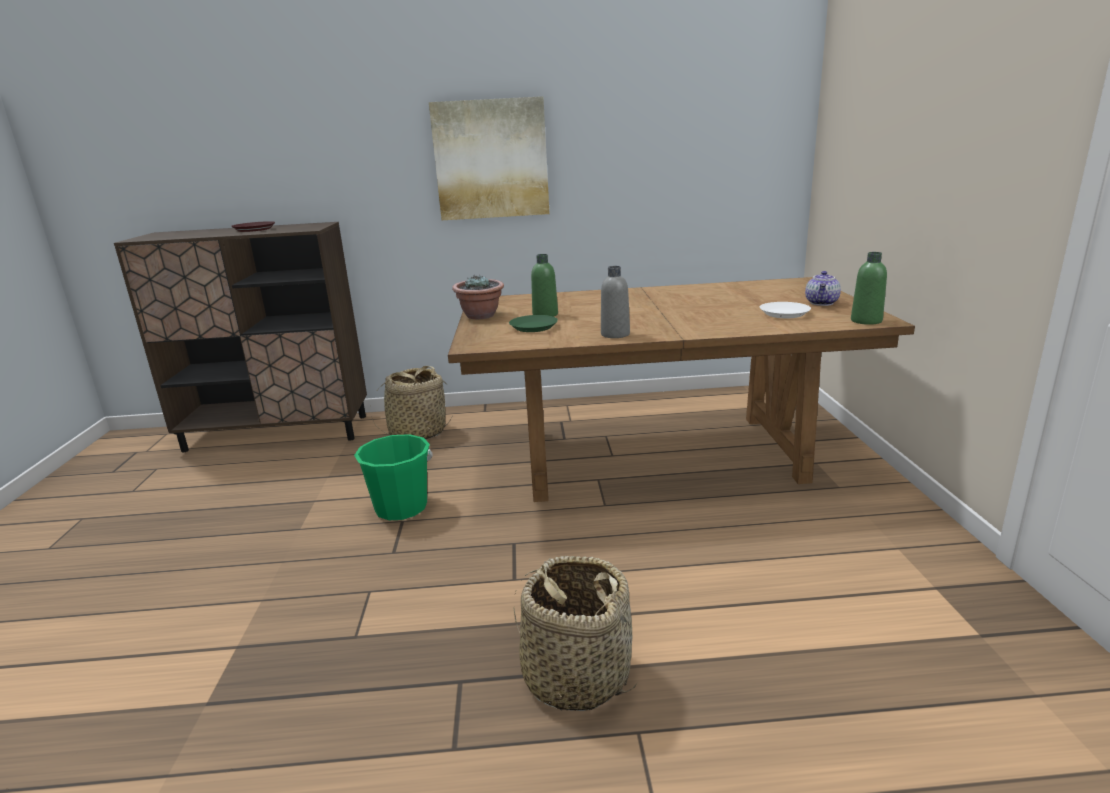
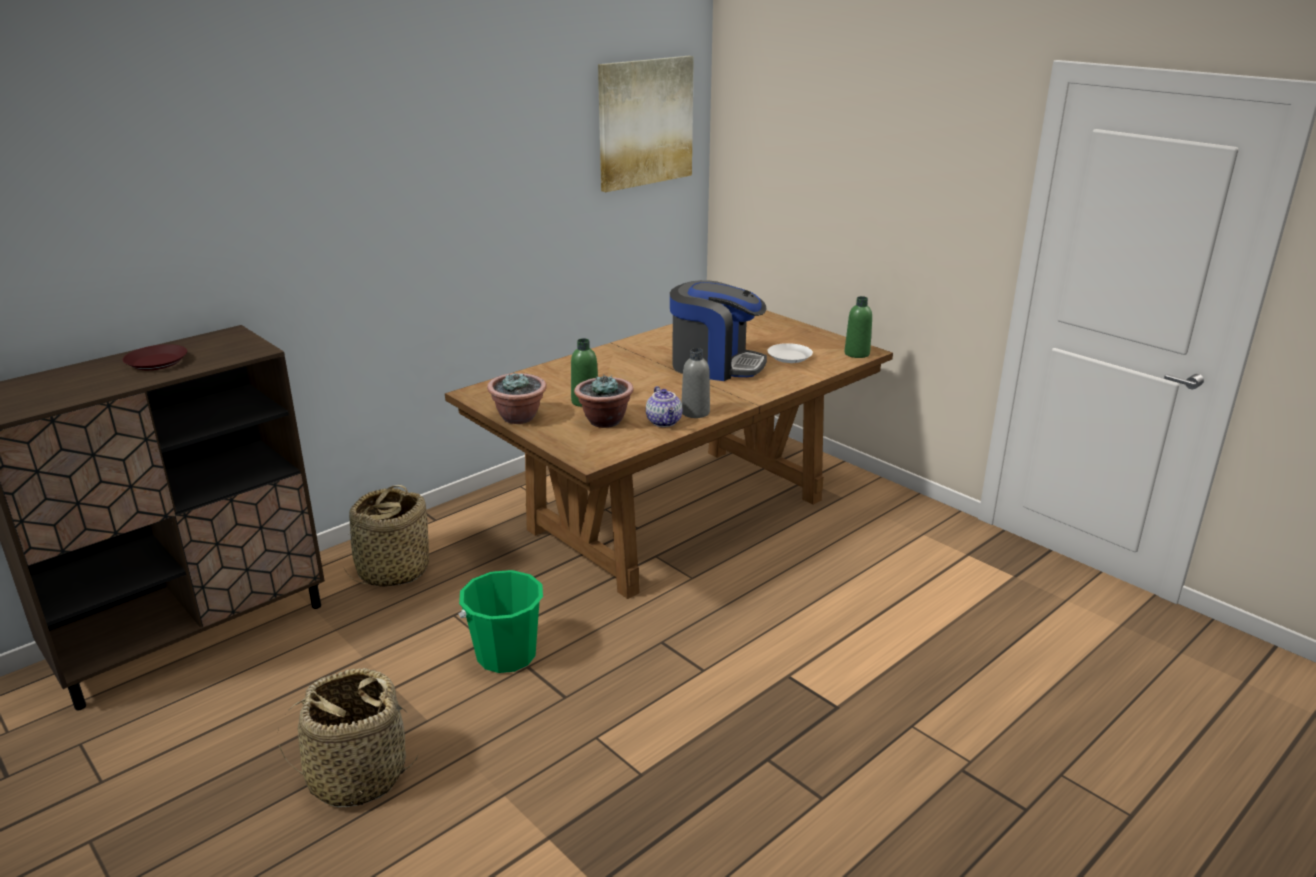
camera: 40 degrees left, 5 degrees up
picture [429,96,549,220] -> picture moved to [598,56,694,192]
green plate [509,315,558,332] -> potted plant [574,374,634,428]
basket [513,556,637,711] -> basket moved to [278,668,418,808]
teapot [805,271,841,306] -> teapot moved to [646,386,682,427]
none -> coffee machine [670,280,767,381]

